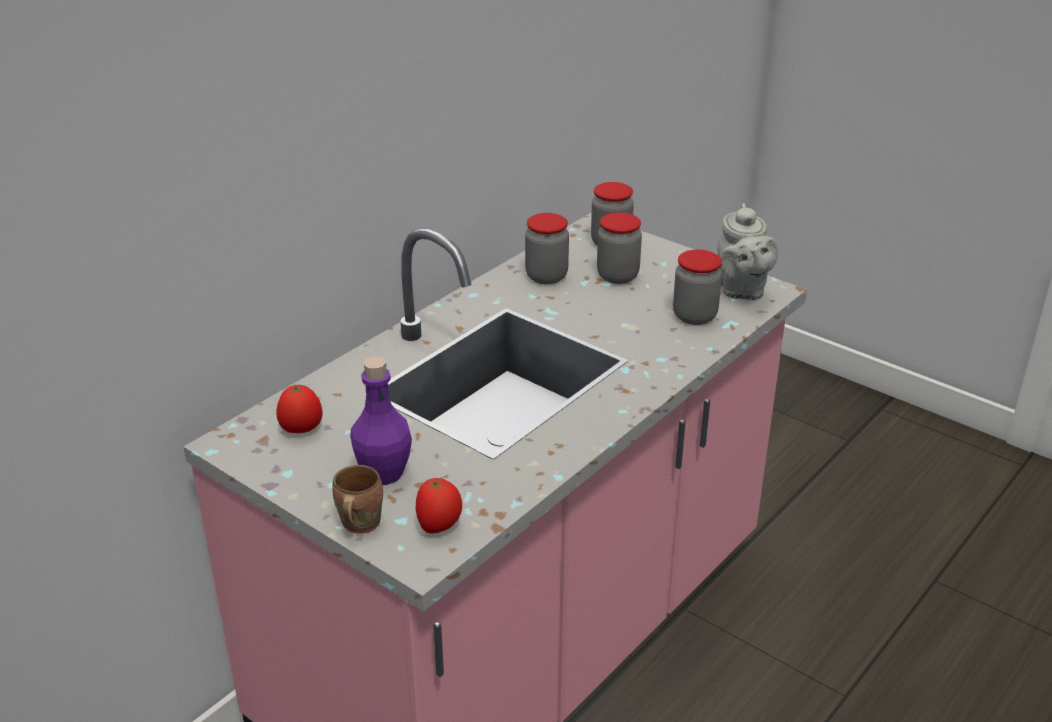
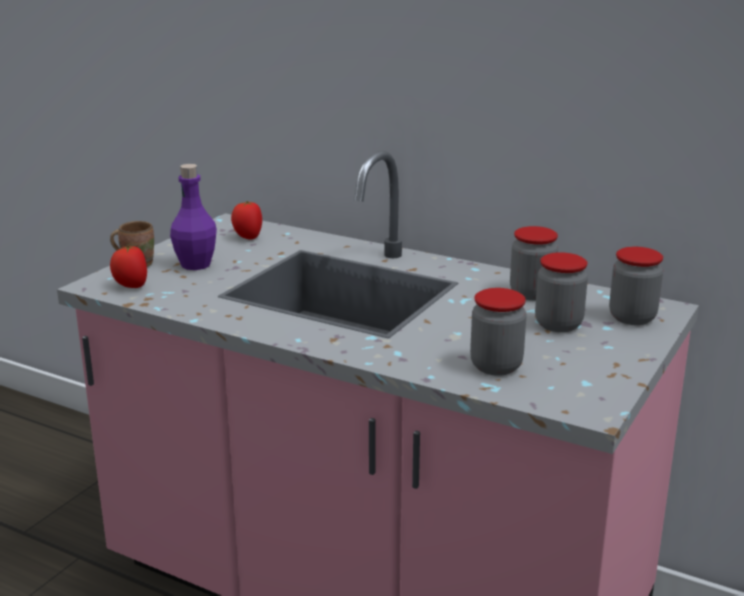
camera: 80 degrees right, 10 degrees down
grey teapot [717,203,778,300] -> none

